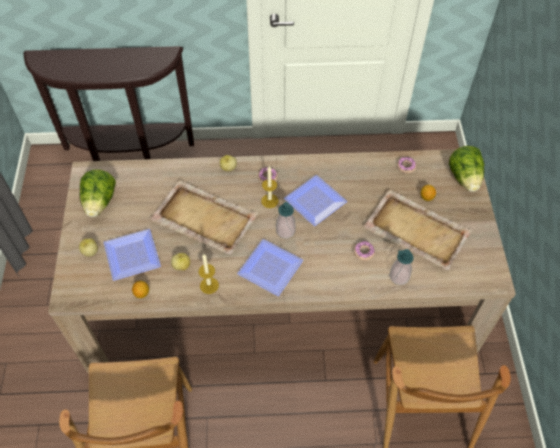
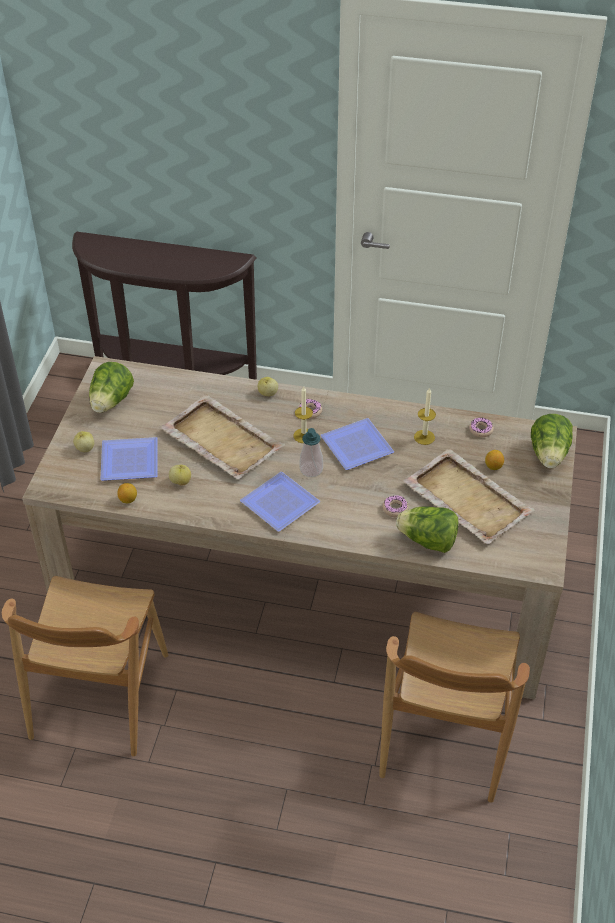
camera: 15 degrees right, 10 degrees down
candle [199,254,219,294] -> candle moved to [414,387,436,445]
soap dispenser [389,249,414,285] -> lettuce [396,506,459,553]

